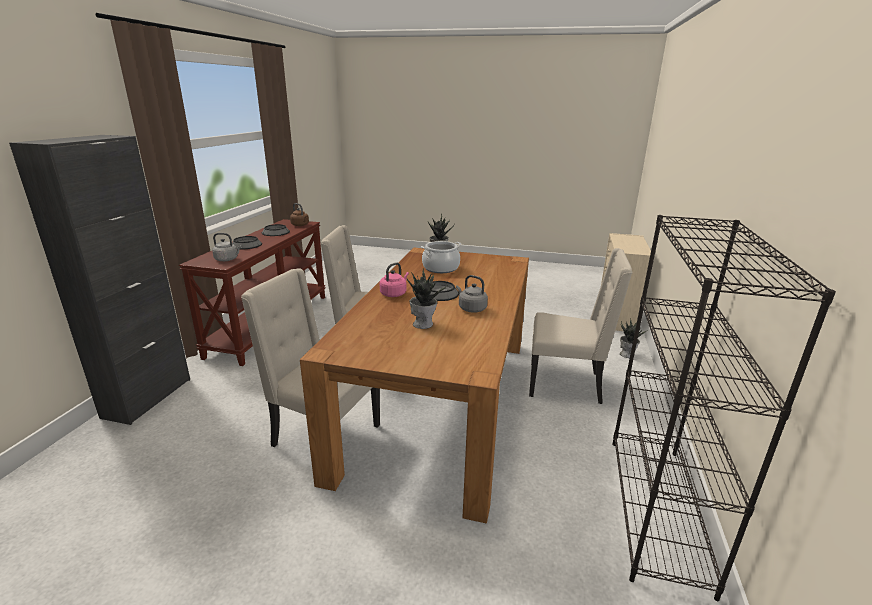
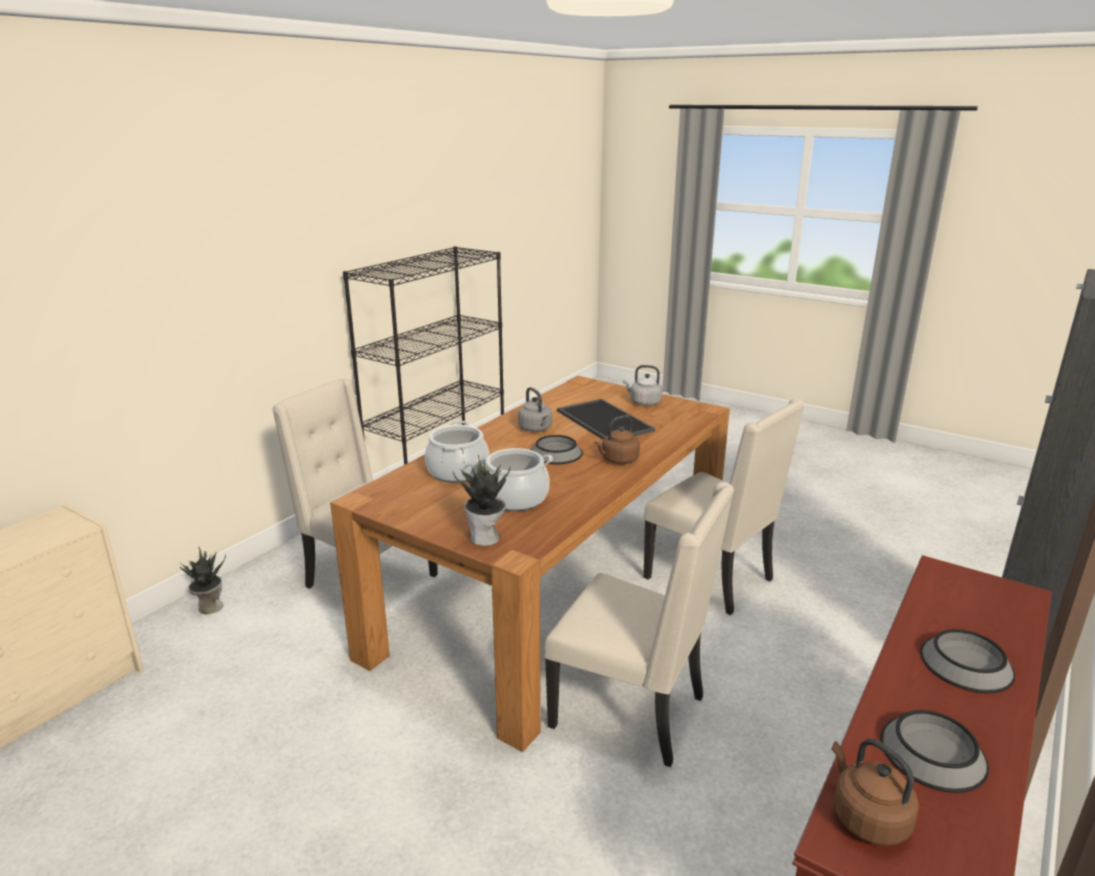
camera: 160 degrees left, 0 degrees up
grey kettle [212,233,241,261] -> grey kettle moved to [623,365,662,406]
pink kettle [380,262,409,297] -> brown kettle [595,415,640,464]
potted plant [407,268,449,329] -> tray [557,399,655,440]
none -> cooking pot [425,421,489,482]

